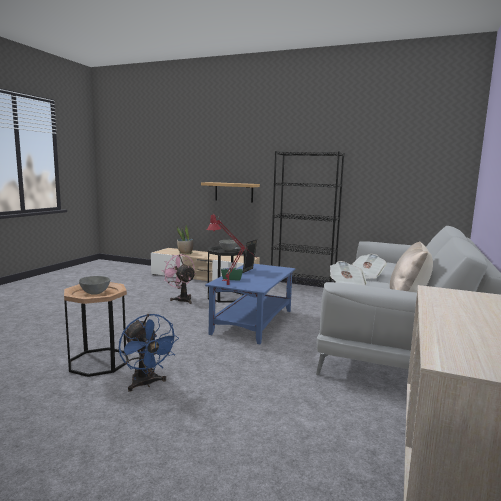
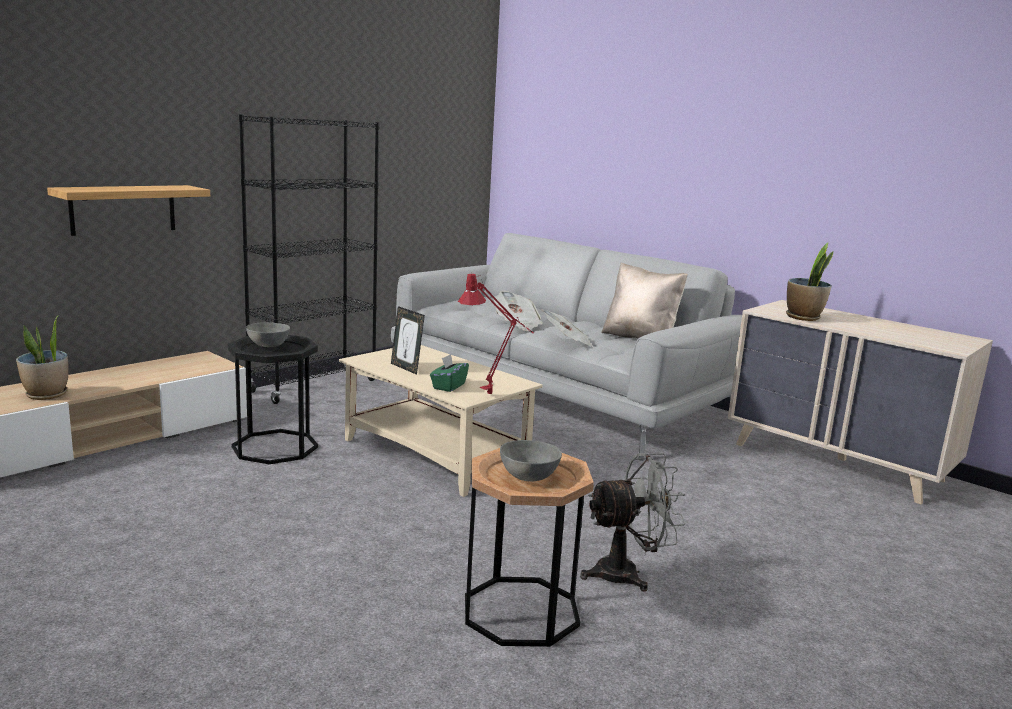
camera: 70 degrees left, 5 degrees up
blue fan [119,314,179,392] -> grey fan [580,453,685,592]
pink fan [162,254,196,304] -> none
blue coffee table [205,264,296,344] -> beige coffee table [339,345,543,497]
none -> potted plant [786,243,834,321]

